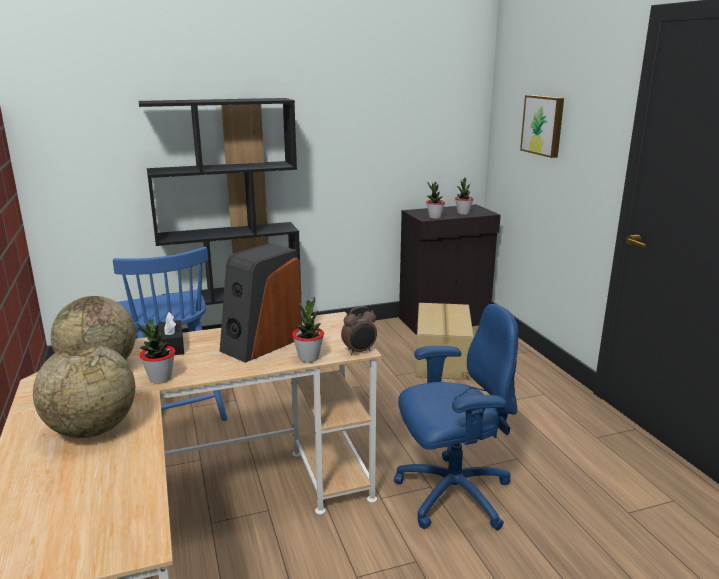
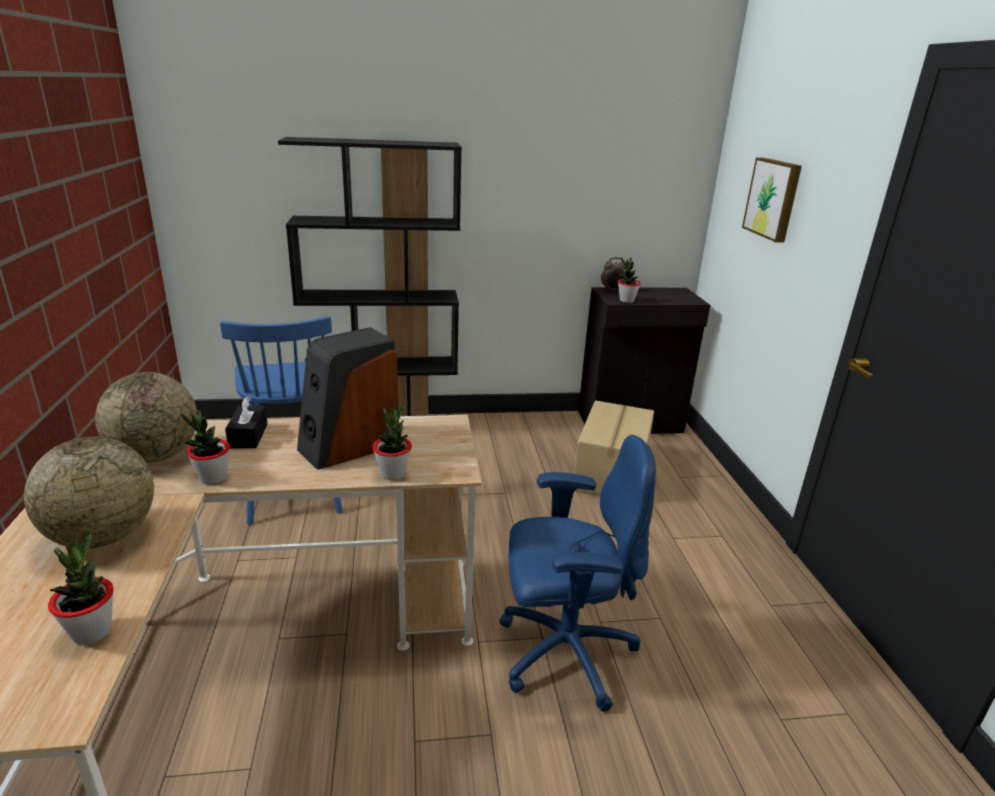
camera: 10 degrees right, 5 degrees up
alarm clock [341,306,377,355] -> alarm clock moved to [601,257,626,292]
potted plant [455,178,473,215] -> potted plant moved to [48,531,114,645]

